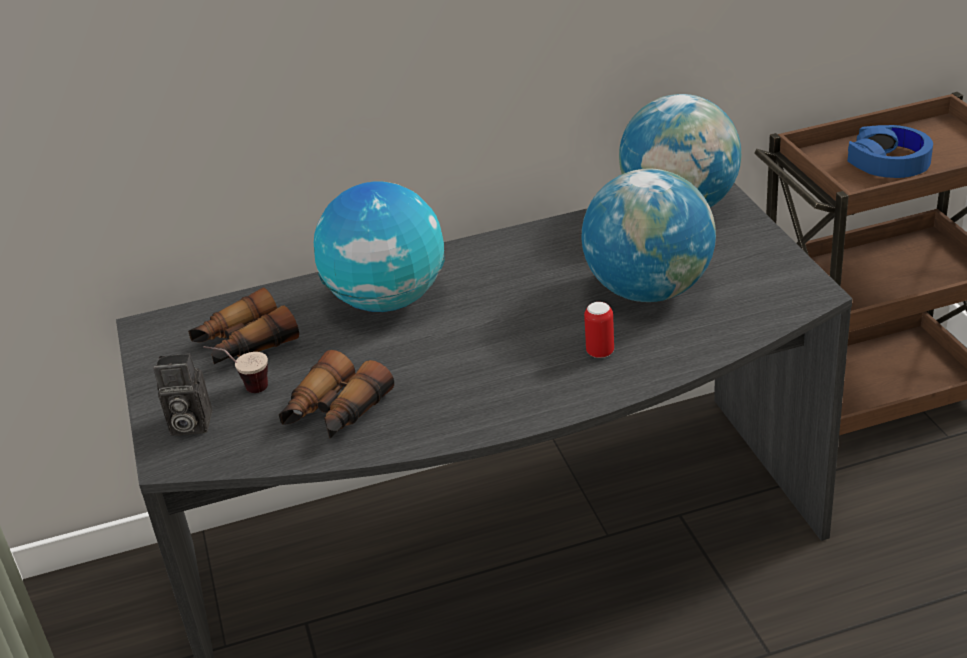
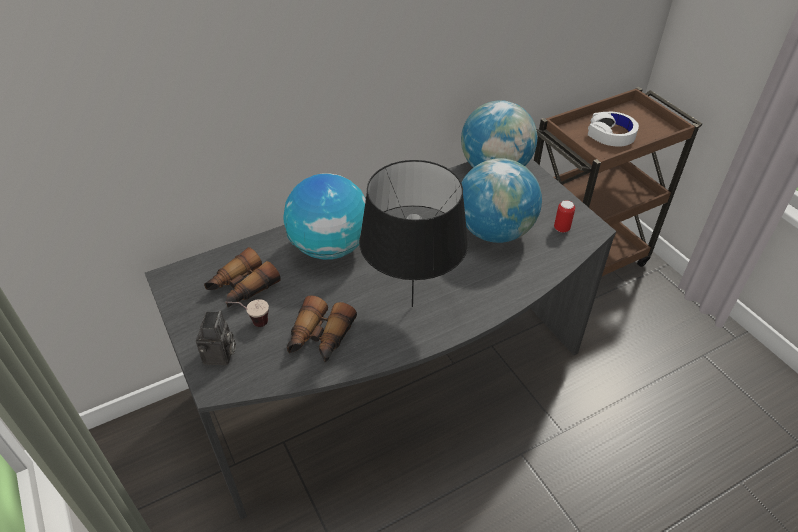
camera: 15 degrees left, 10 degrees up
camera [153,353,212,436] -> camera turned 75 degrees counterclockwise [196,310,236,365]
can [584,302,614,358] -> can moved to [554,200,575,233]
blue headphones [848,125,933,178] -> white headphones [588,111,639,147]
none -> black table lamp [359,160,468,307]

